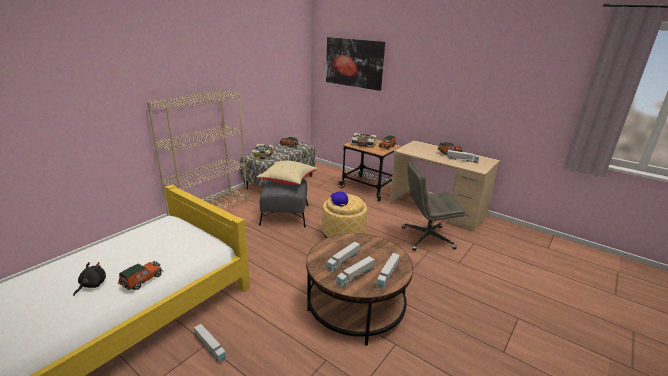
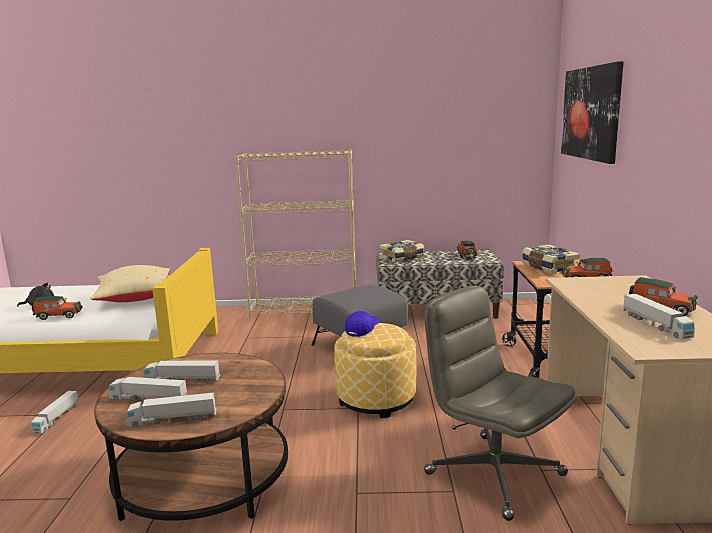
camera: 55 degrees right, 10 degrees down
beige pillow [257,161,317,185] -> beige pillow moved to [90,265,170,302]

